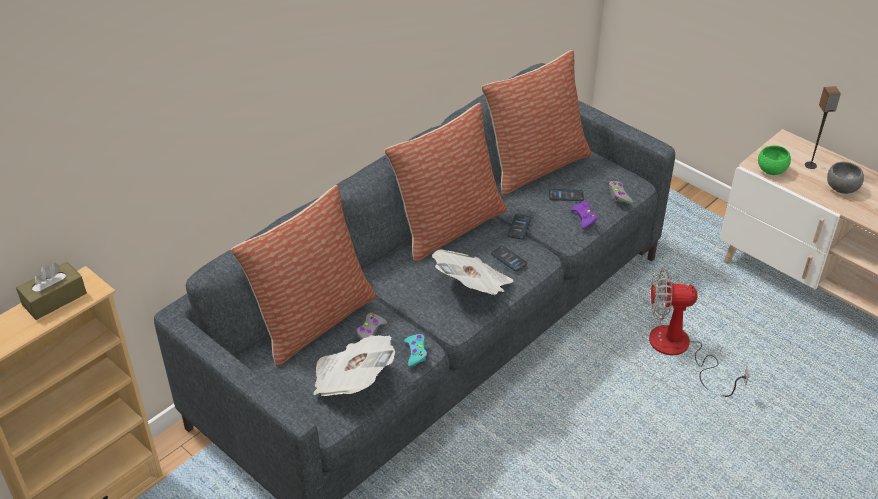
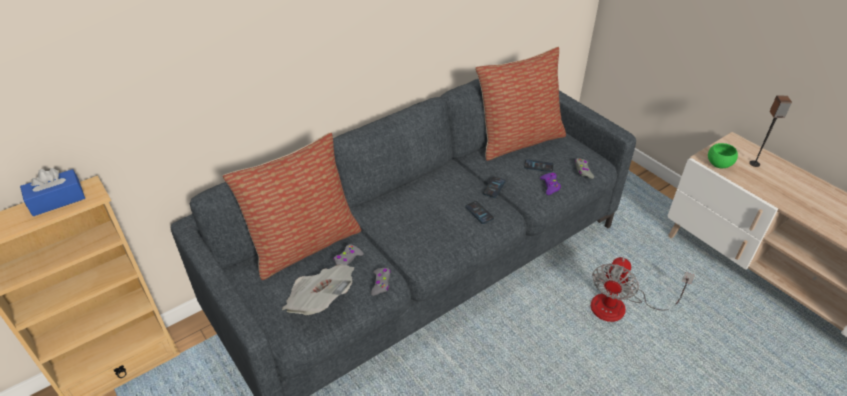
camera: 10 degrees right, 0 degrees up
brown tissue box [16,262,87,320] -> blue tissue box [20,168,85,216]
pillow [384,103,507,263] -> none
turquoise game controller [404,334,428,367] -> grey game controller [371,268,391,296]
newspaper [432,249,513,295] -> none
fan [649,269,749,397] -> fan turned 75 degrees counterclockwise [591,257,695,322]
grey bowl [827,162,864,194] -> none

